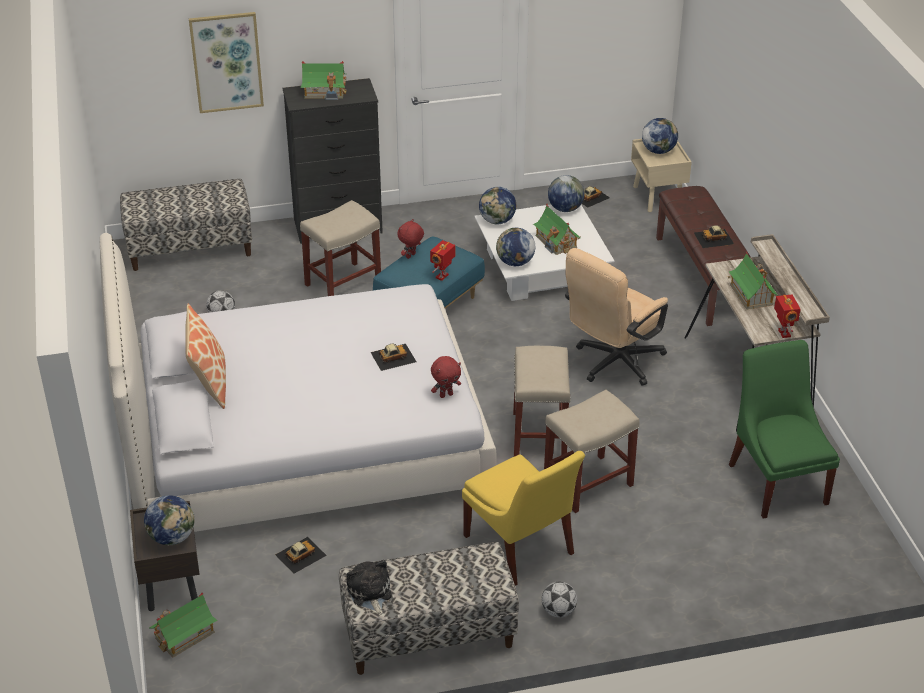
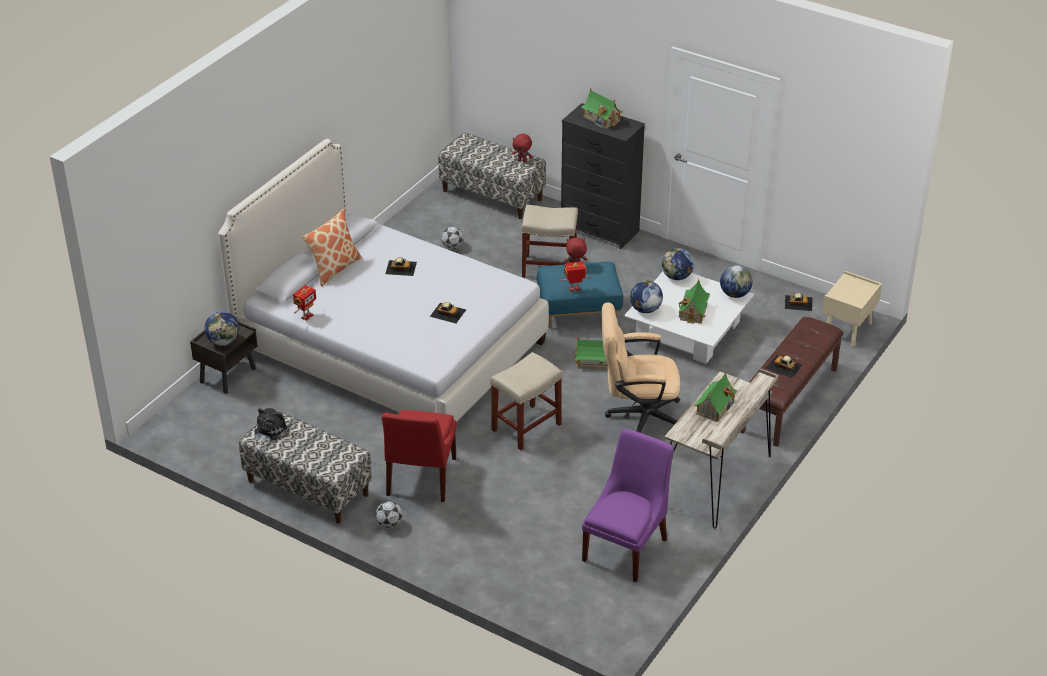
camera: 45 degrees right, 0 degrees up
toy house [149,592,218,657] -> toy house moved to [575,338,608,370]
picture [189,12,264,113] -> none
toy car [275,537,327,574] -> toy car moved to [385,258,417,276]
red plush toy [431,356,461,398] -> red plush toy moved to [512,134,532,162]
yellow chair [462,451,585,586] -> red chair [382,410,457,502]
beige stool [544,389,640,513] -> none
globe [642,118,678,154] -> none
green chair [729,340,840,519] -> purple chair [582,429,674,582]
toy robot [774,294,801,338] -> toy robot moved to [293,285,316,321]

